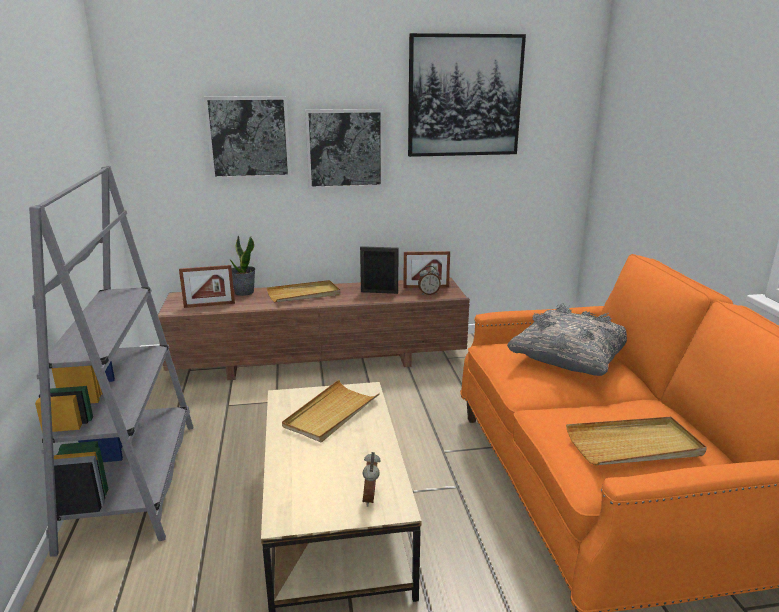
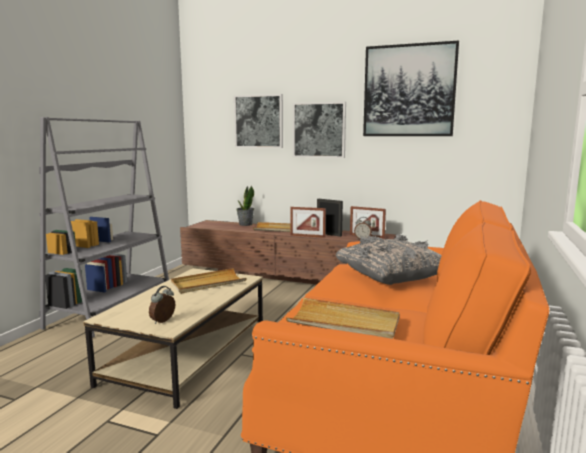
camera: 30 degrees right, 10 degrees down
picture frame [179,265,235,308] -> picture frame moved to [290,207,326,238]

